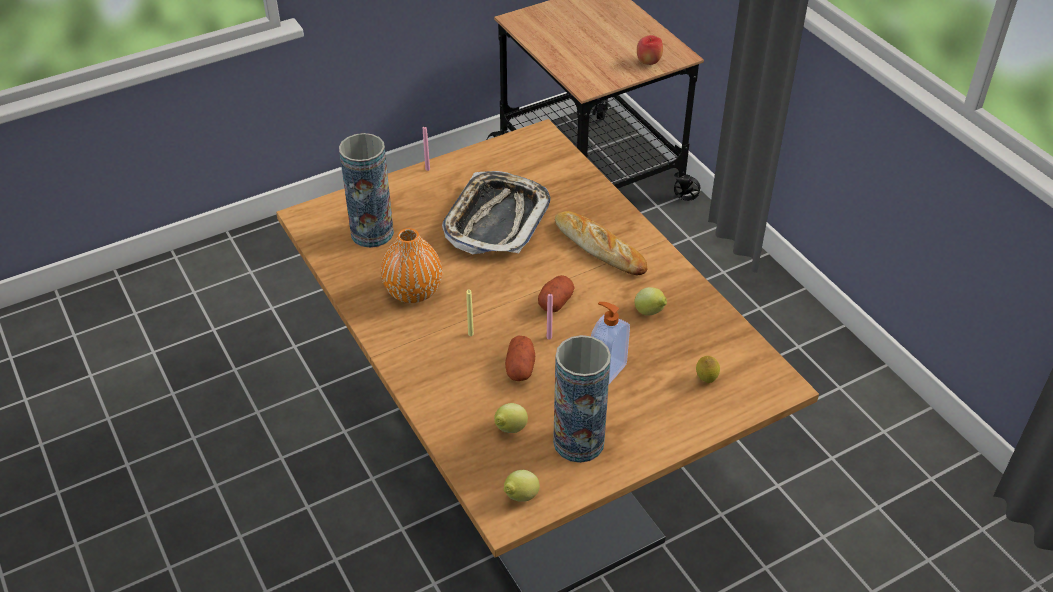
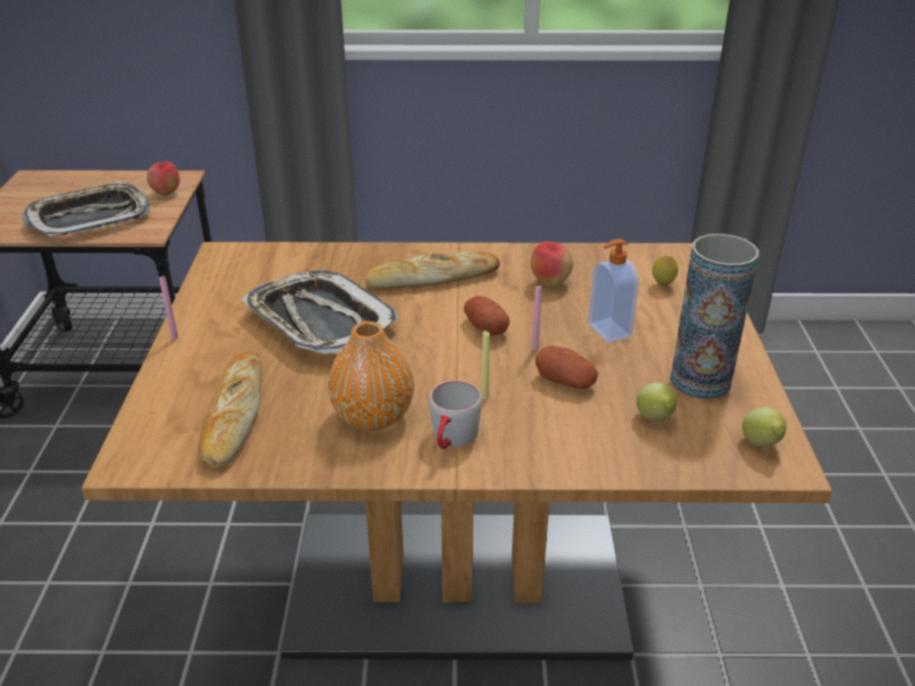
camera: 60 degrees left, 10 degrees down
vase [339,133,394,248] -> bread [199,351,262,468]
lemon [634,287,667,316] -> apple [531,241,573,286]
none -> tray [22,181,151,237]
none -> grey mug [429,380,482,449]

